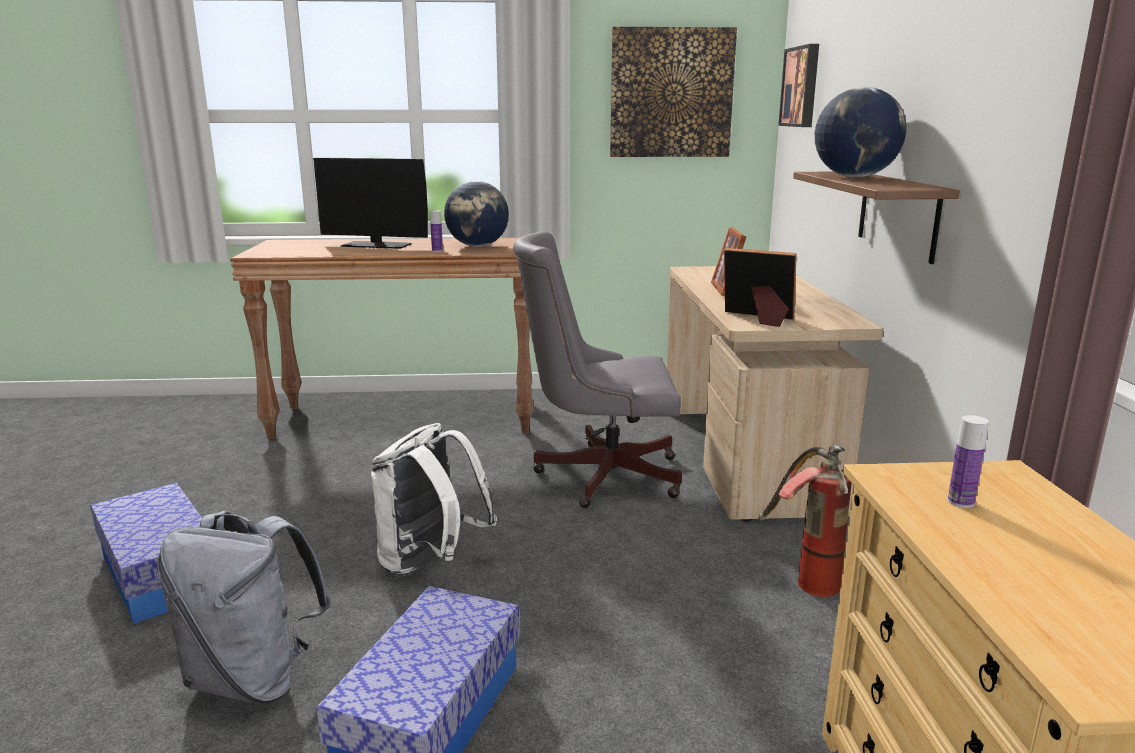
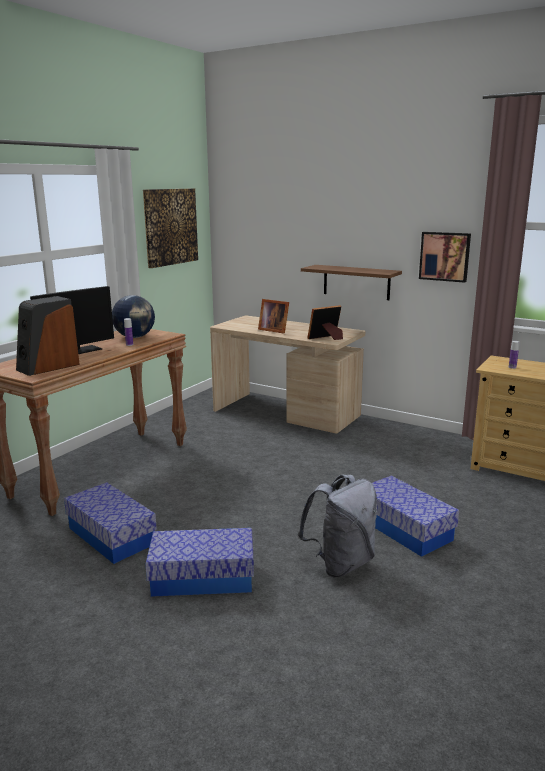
camera: 55 degrees left, 0 degrees up
white backpack [371,423,497,576] -> none
grey office chair [513,231,682,508] -> none
fire extinguisher [759,445,851,597] -> none
picture [778,44,819,127] -> picture moved to [419,232,471,283]
globe [815,87,907,177] -> none
none -> speaker [16,296,80,376]
none -> storage box [64,482,157,564]

